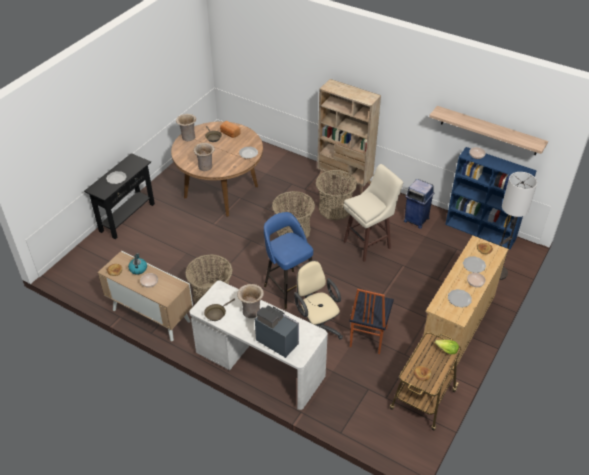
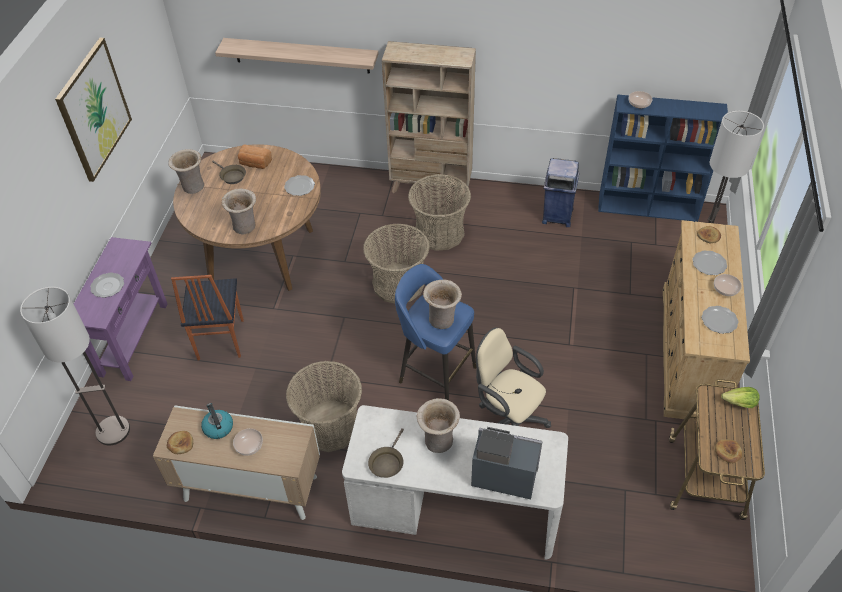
camera: 20 degrees left, 5 degrees up
black console table [84,153,155,239] -> purple console table [74,237,167,381]
beige stool [343,164,403,262] -> none
chair [349,289,394,354] -> chair moved to [171,275,244,360]
shelf [429,106,548,155] -> shelf moved to [215,38,378,74]
none -> floor lamp [20,287,130,445]
none -> picture [55,38,132,182]
none -> beige vase [423,280,462,329]

